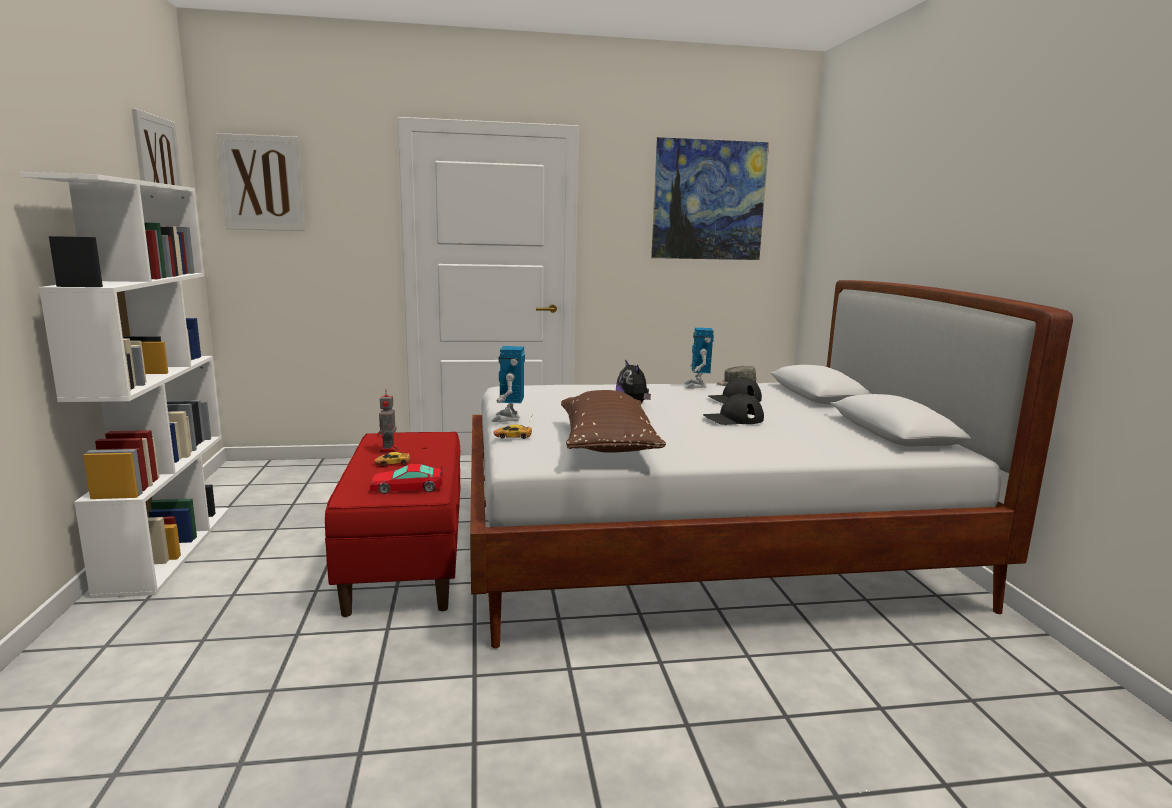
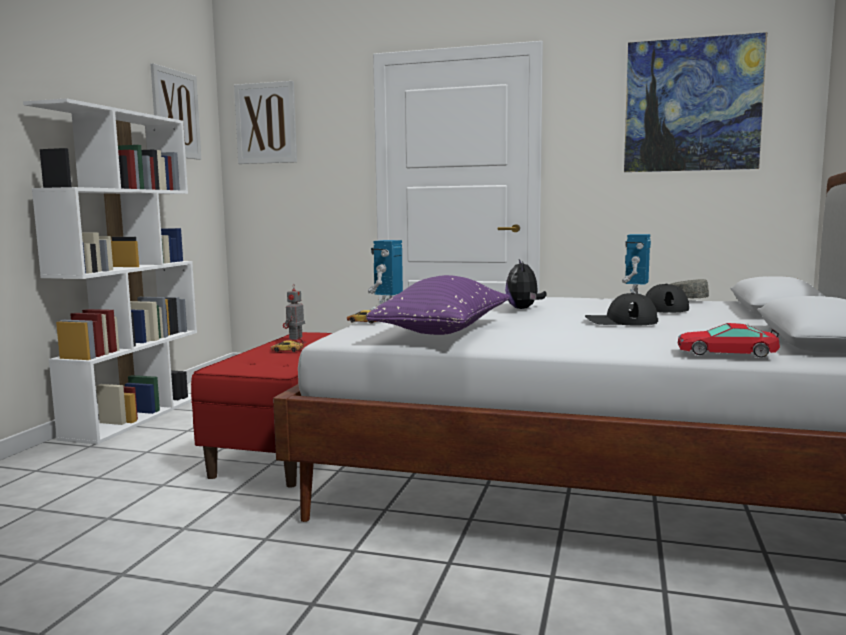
camera: 25 degrees right, 5 degrees down
toy car [370,464,443,494] -> toy car moved to [678,323,780,358]
brown pillow [561,390,666,452] -> purple pillow [366,275,510,335]

